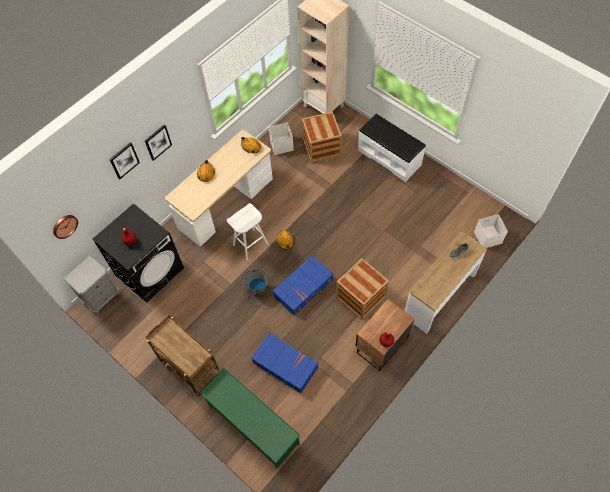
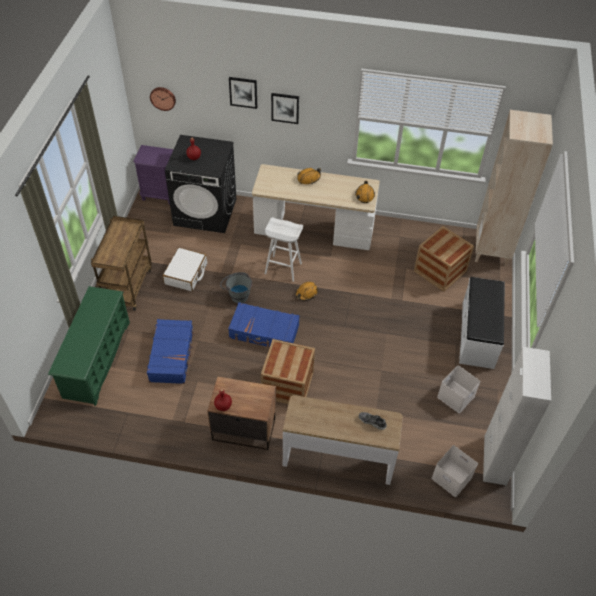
camera: 55 degrees right, 10 degrees down
grey nightstand [63,255,120,314] -> purple nightstand [133,145,173,205]
white storage box [268,123,294,155] -> white storage box moved to [437,365,480,413]
none -> white suitcase [163,248,207,291]
none -> white cabinet [483,347,551,485]

